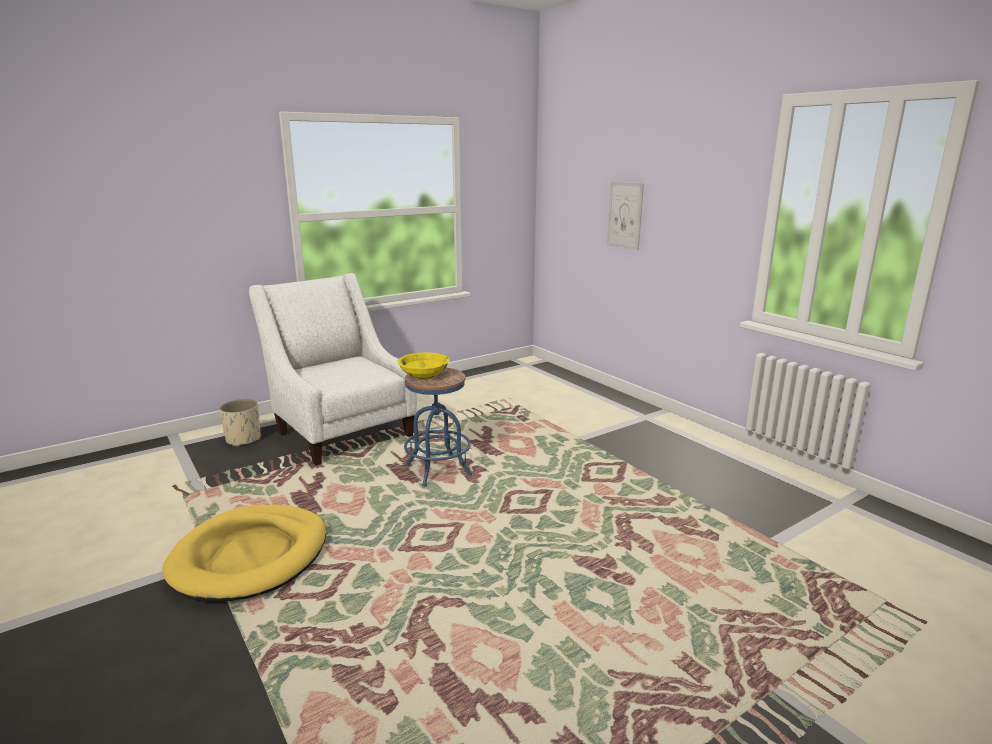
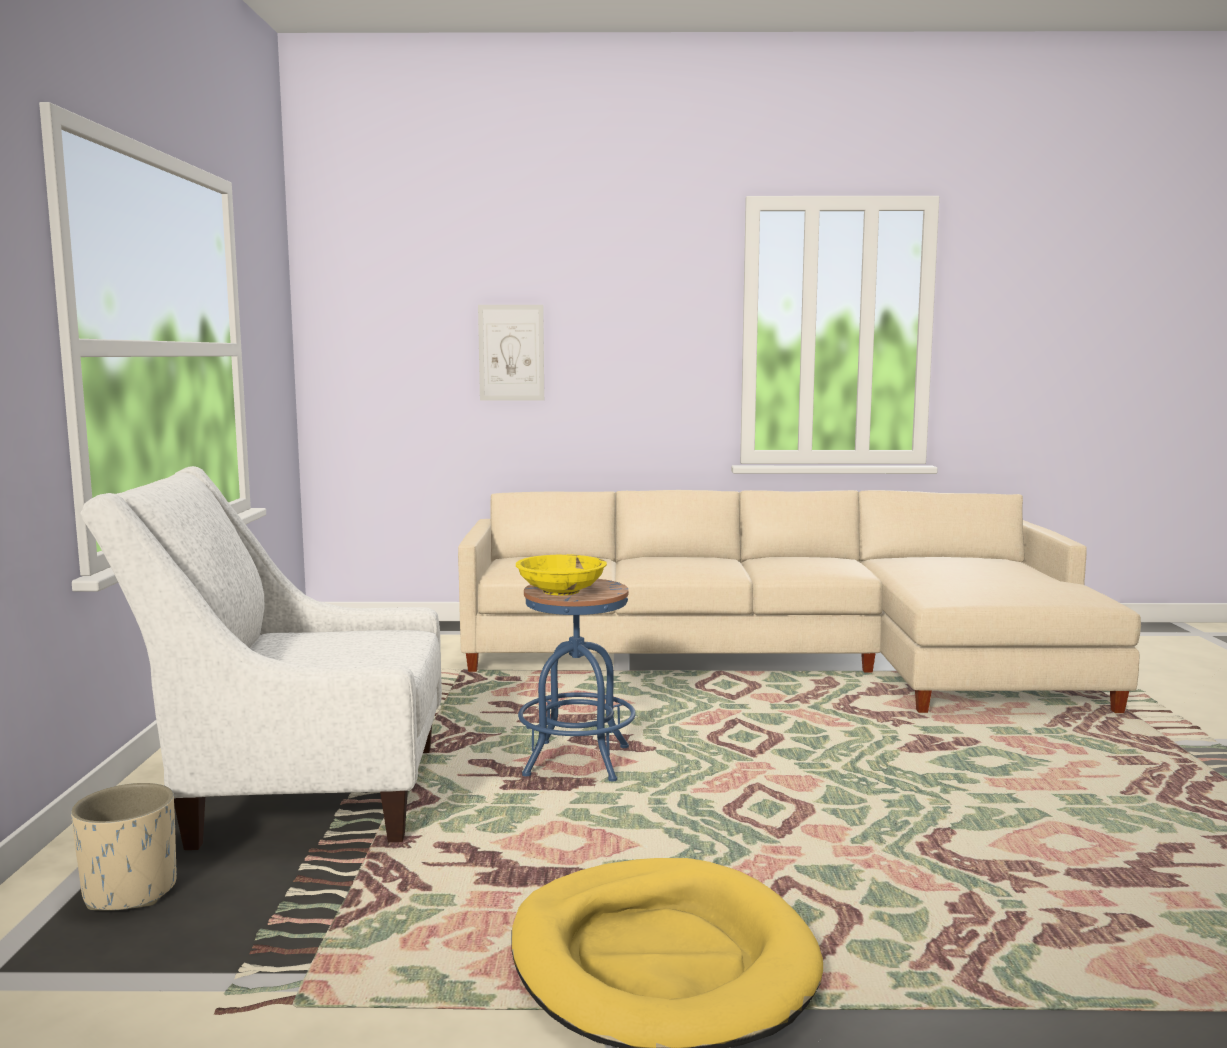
camera: 55 degrees left, 10 degrees down
none -> beige sofa [458,490,1141,713]

